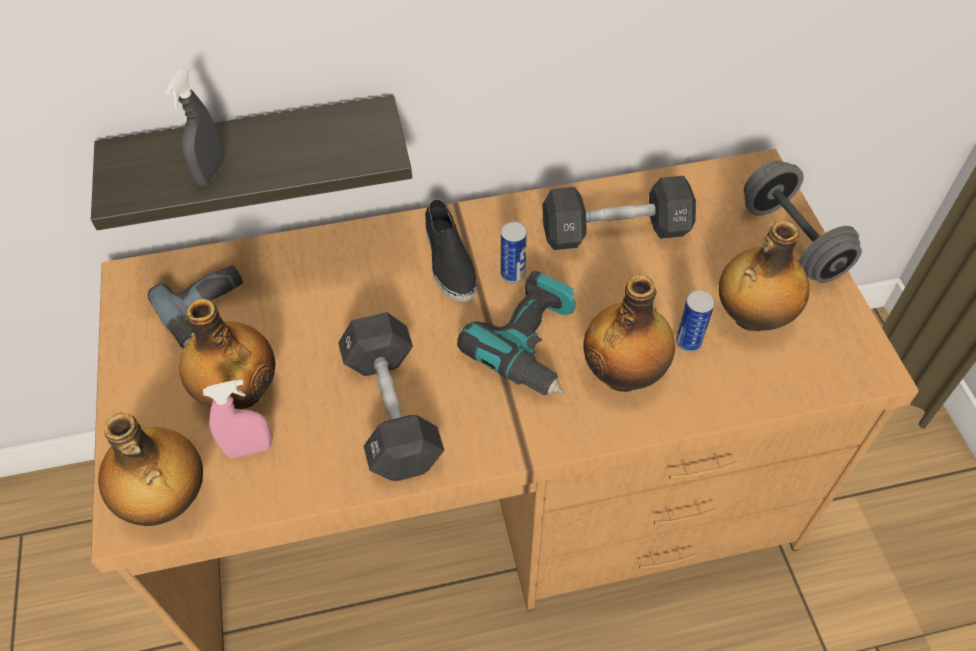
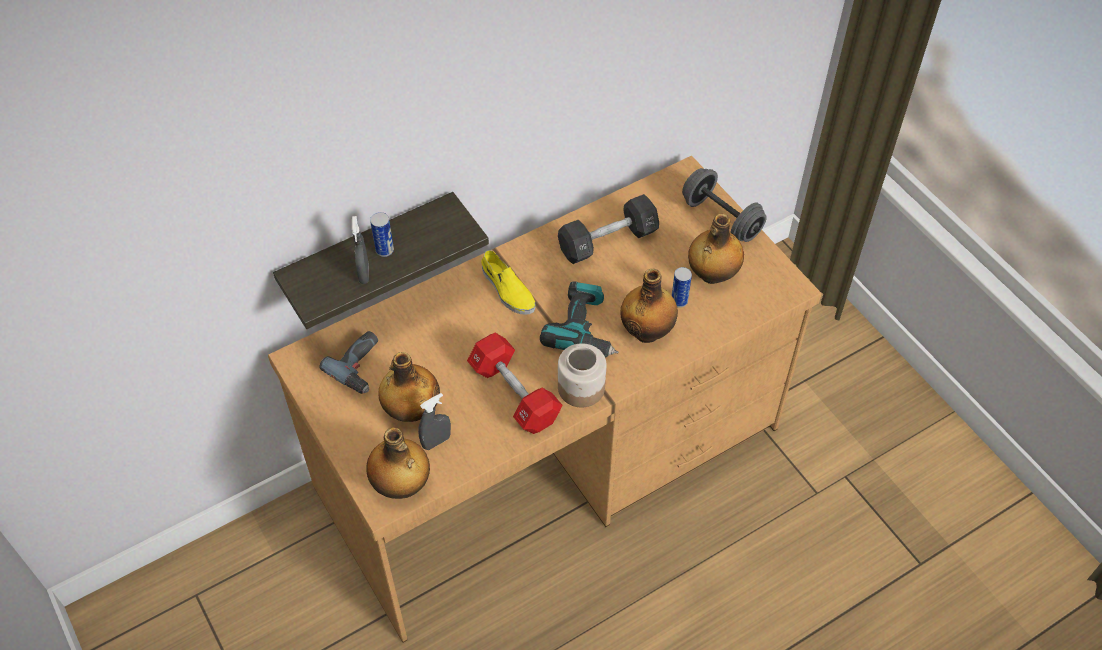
camera: 20 degrees left, 0 degrees up
pink spray bottle [203,379,272,458] -> grey spray bottle [418,393,451,450]
black dumbbell [338,312,445,481] -> red dumbbell [467,333,562,434]
black shoe [425,199,477,302] -> yellow shoe [481,250,535,314]
can [501,222,527,283] -> can moved to [370,212,394,257]
none -> jar [558,343,607,407]

